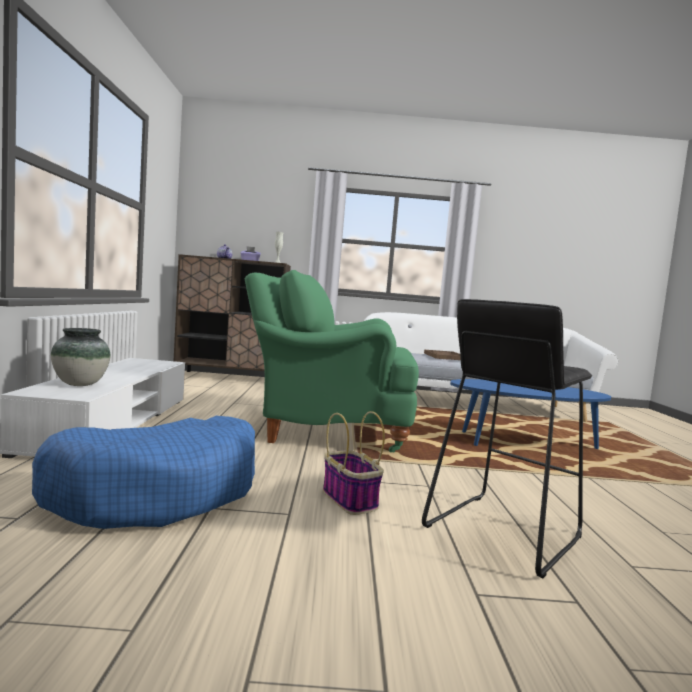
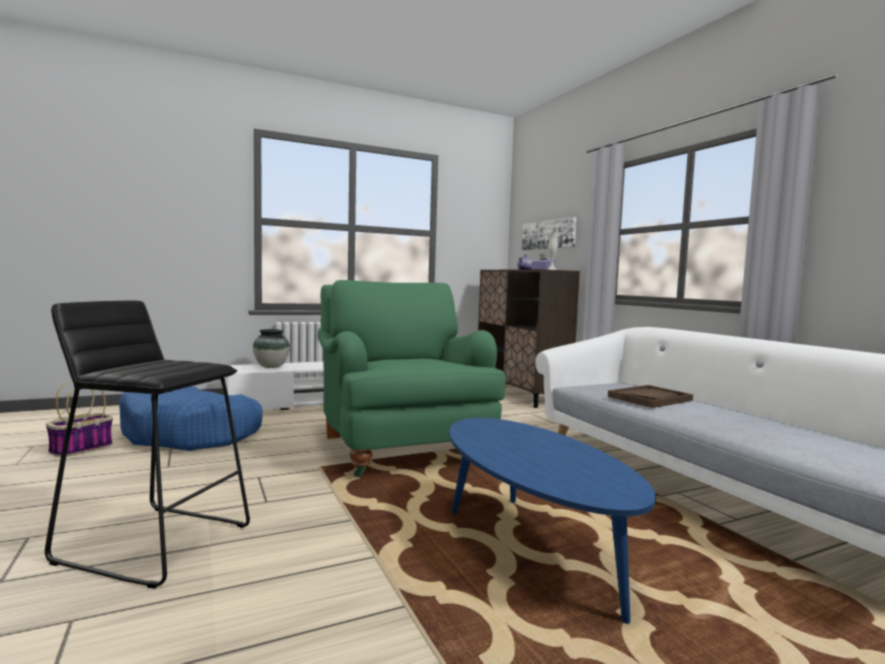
camera: 65 degrees right, 0 degrees up
basket [323,411,385,515] -> basket moved to [46,381,113,457]
none -> picture [522,217,577,250]

